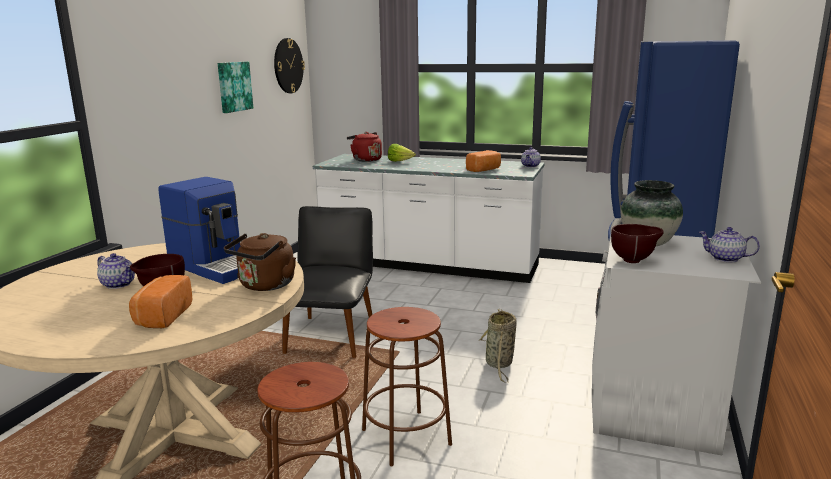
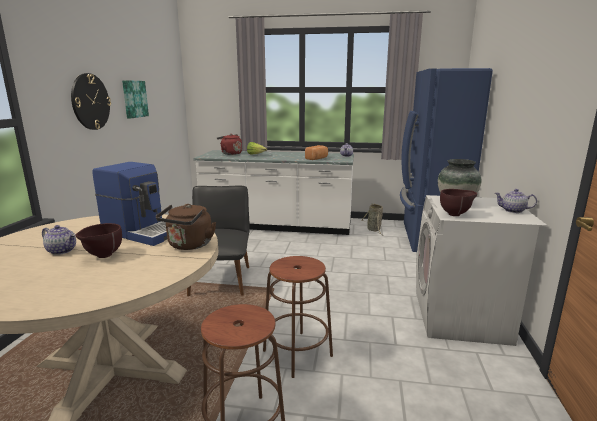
camera: 10 degrees left, 0 degrees up
bread [129,275,192,328] -> none
wall clock [274,38,305,93] -> wall clock moved to [71,73,111,130]
basket [478,309,517,383] -> basket moved to [361,203,383,235]

